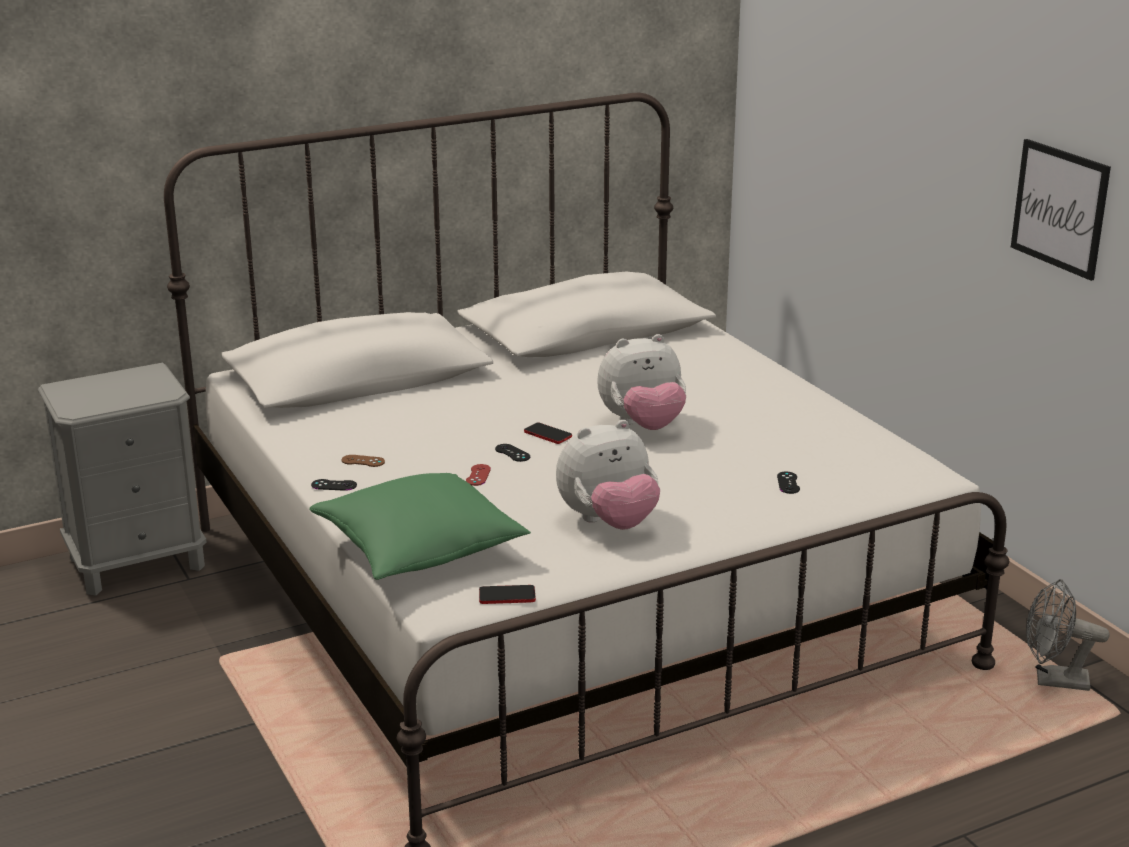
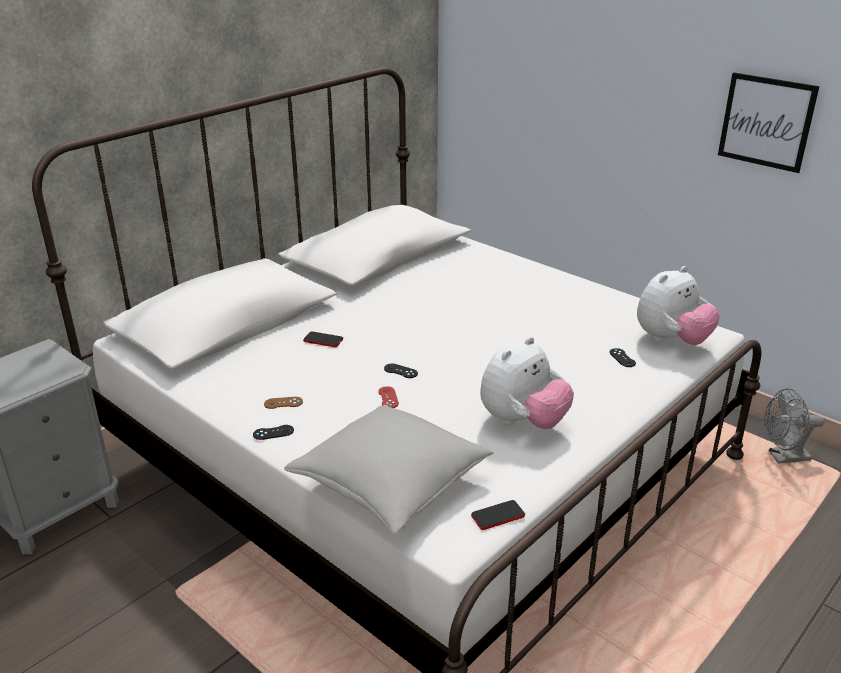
camera: 20 degrees left, 5 degrees up
green pillow [309,473,531,580] -> grey pillow [284,405,494,535]
phone [524,422,572,444] -> phone moved to [303,331,343,347]
plush toy [597,334,686,430] -> plush toy moved to [637,266,720,345]

